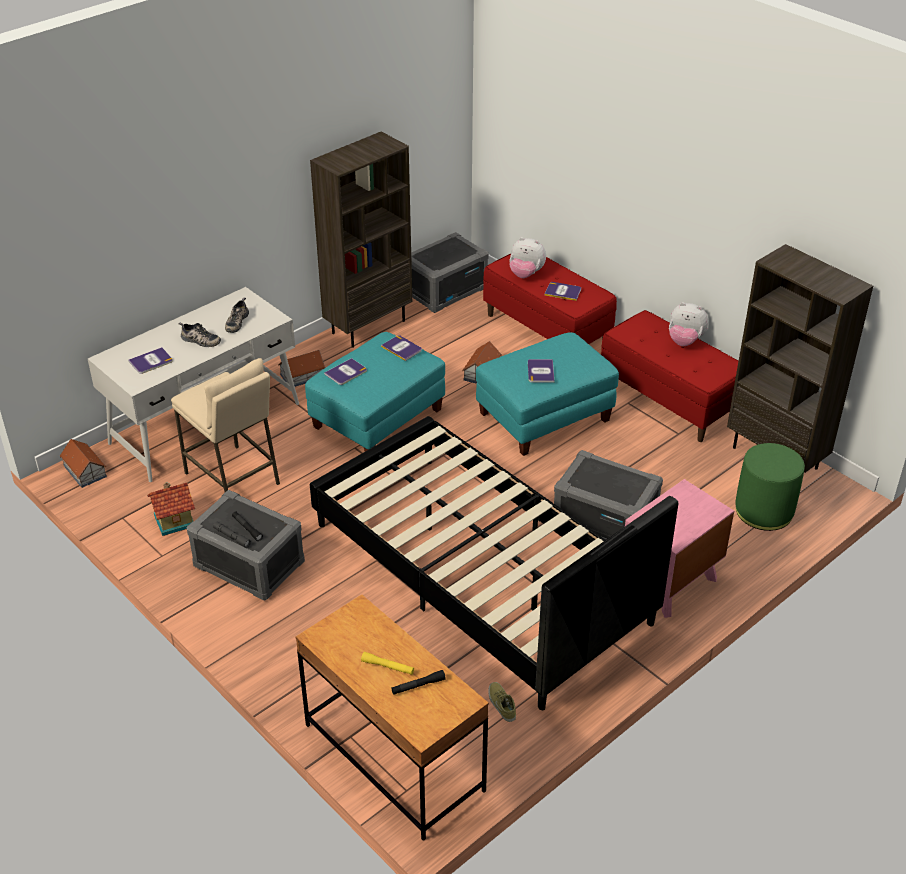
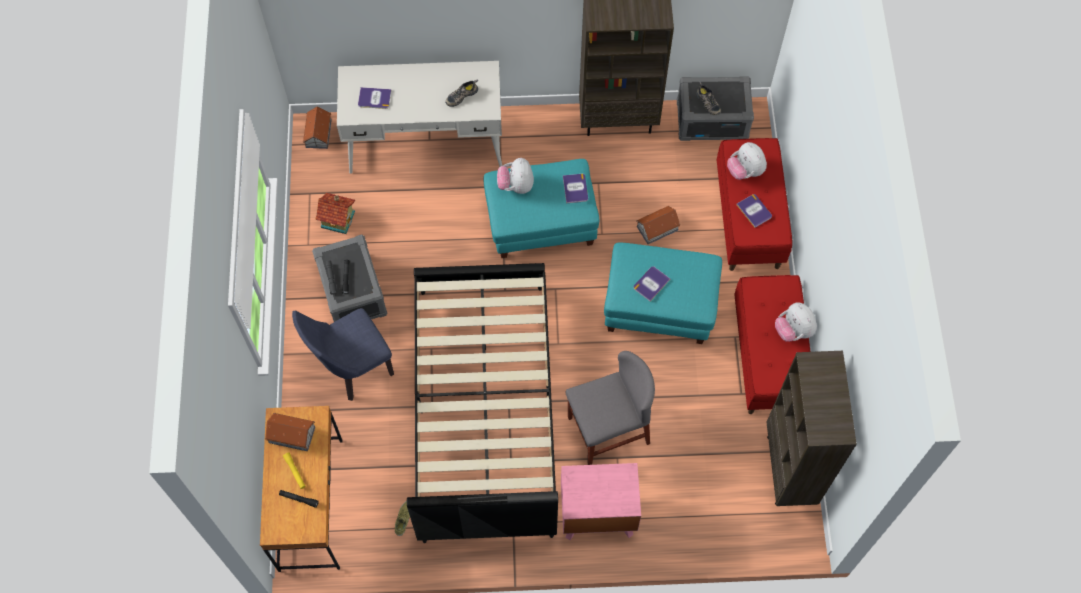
camera: 40 degrees right, 25 degrees up
beige stool [171,358,280,492] -> none
shoe [178,323,221,347] -> shoe moved to [697,82,721,115]
toy house [278,350,326,387] -> toy house moved to [265,413,315,451]
book [324,358,367,385] -> plush toy [497,158,534,194]
grey storage box [554,450,663,540] -> grey chair [566,351,655,465]
green ottoman [735,443,805,531] -> none
none -> blue chair [292,308,394,401]

